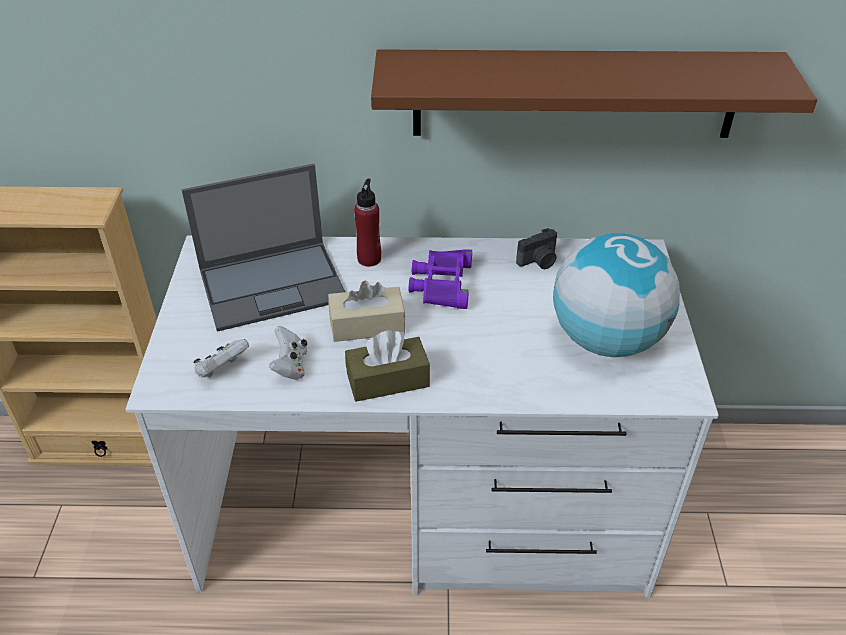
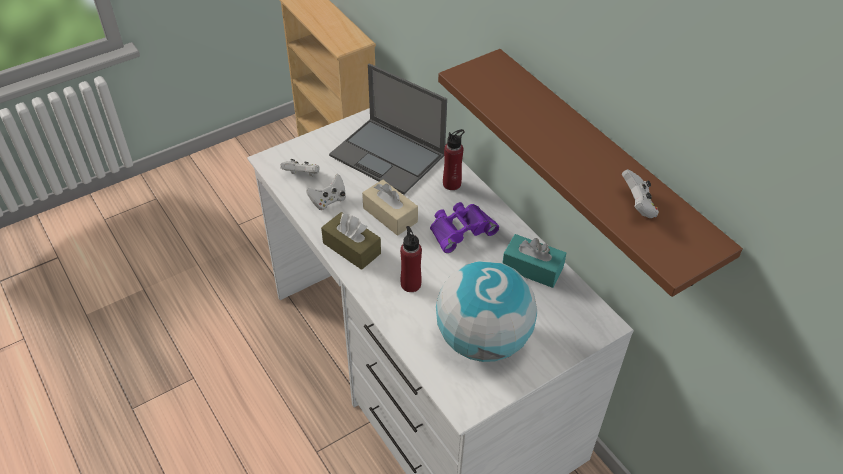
camera: 55 degrees right, 5 degrees up
camera [516,228,557,269] -> turquoise tissue box [503,234,566,288]
none -> red bottle [400,226,422,292]
none -> white game controller [622,169,659,218]

